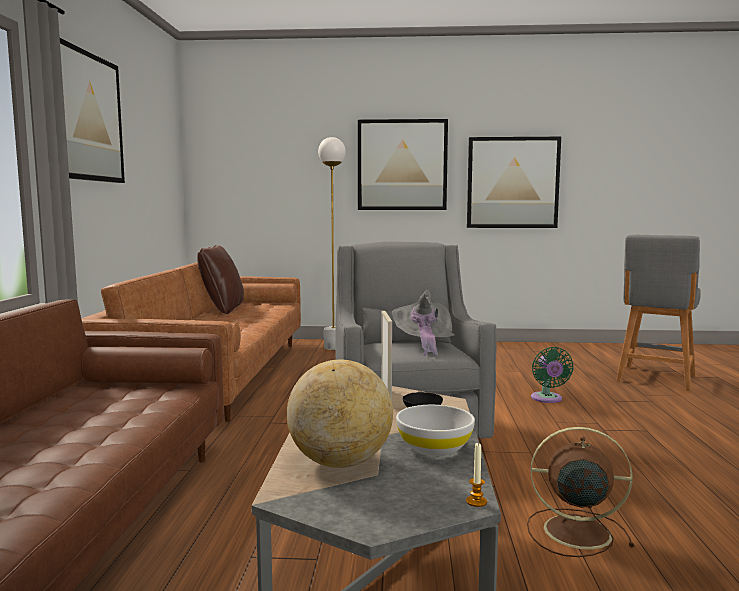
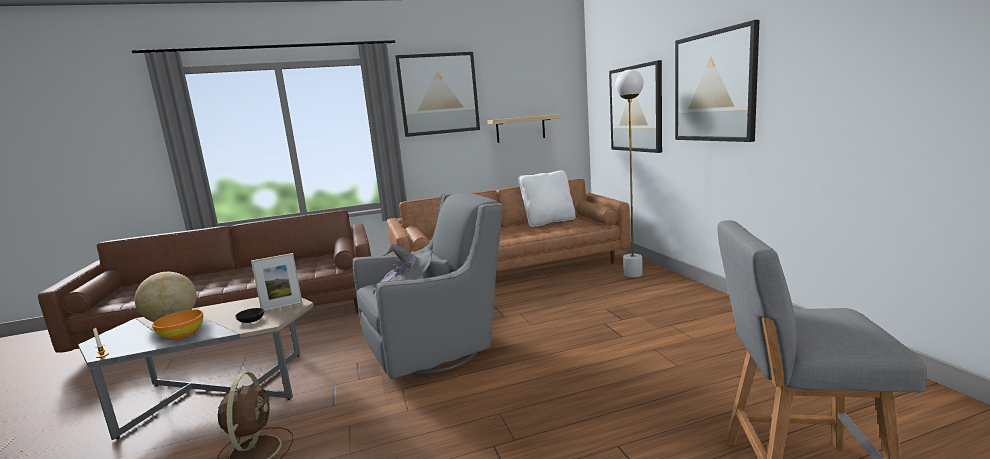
camera: 70 degrees right, 5 degrees up
brown pillow [197,245,244,314] -> white pillow [519,170,576,227]
white bowl [396,405,475,456] -> orange bowl [152,310,203,340]
picture [467,137,561,228] -> picture moved to [609,60,662,153]
green fan [531,347,574,403] -> none
none -> shelf [487,114,560,143]

